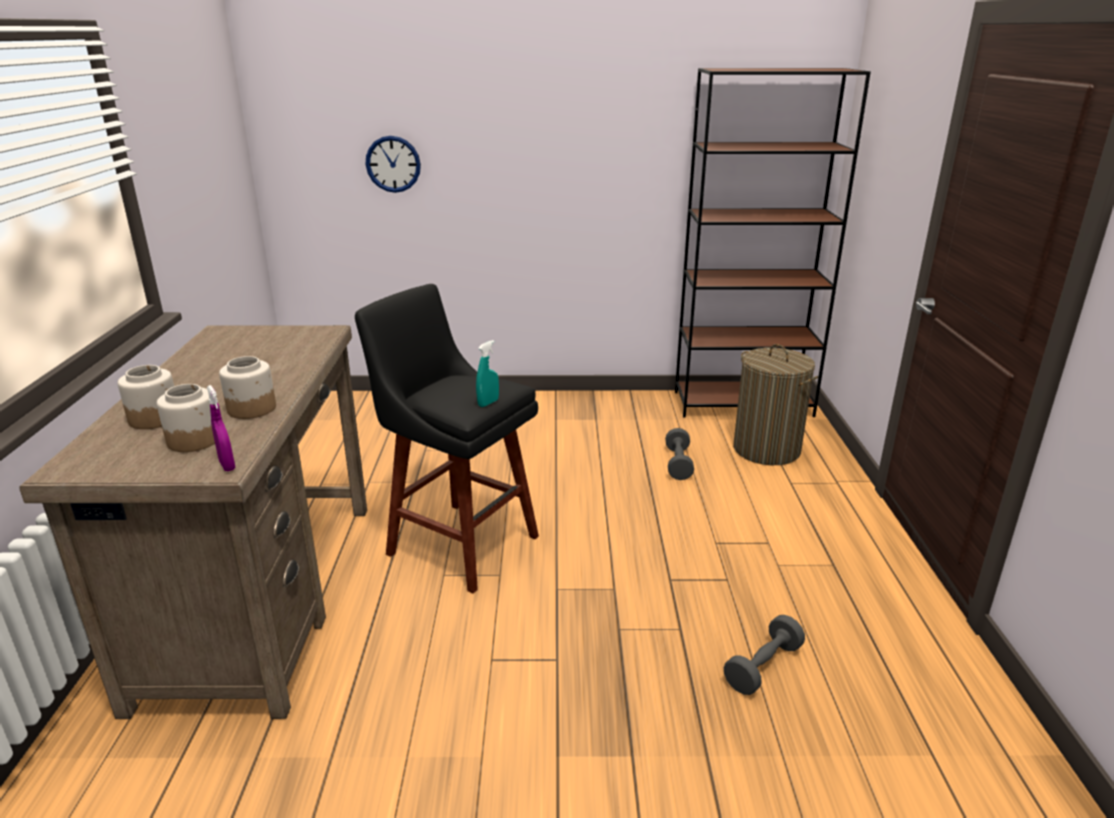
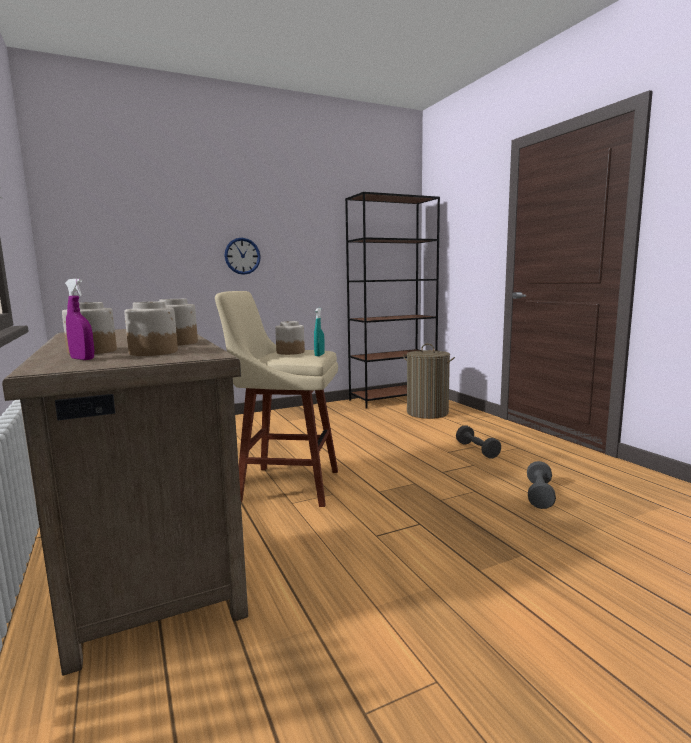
camera: 25 degrees left, 15 degrees down
purple spray bottle [207,385,235,471] -> purple spray bottle moved to [65,279,94,360]
black stool [355,284,539,594] -> beige stool [215,291,338,507]
wall clock [366,136,421,193] -> wall clock moved to [225,238,261,275]
grey dumbbell [665,428,694,480] -> grey dumbbell moved to [456,425,501,459]
none -> jar [275,321,305,355]

